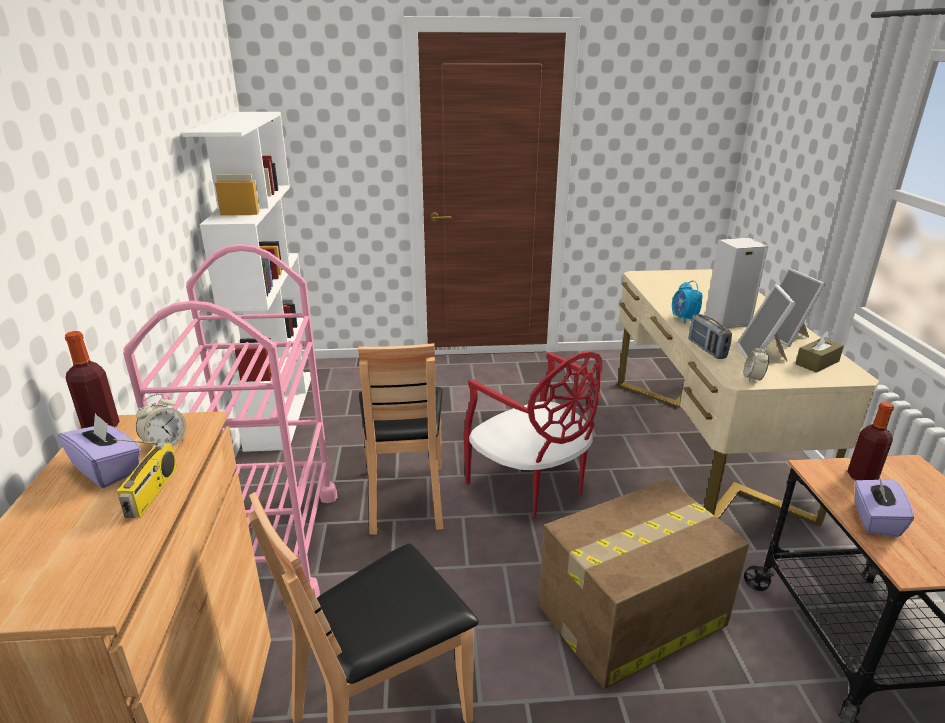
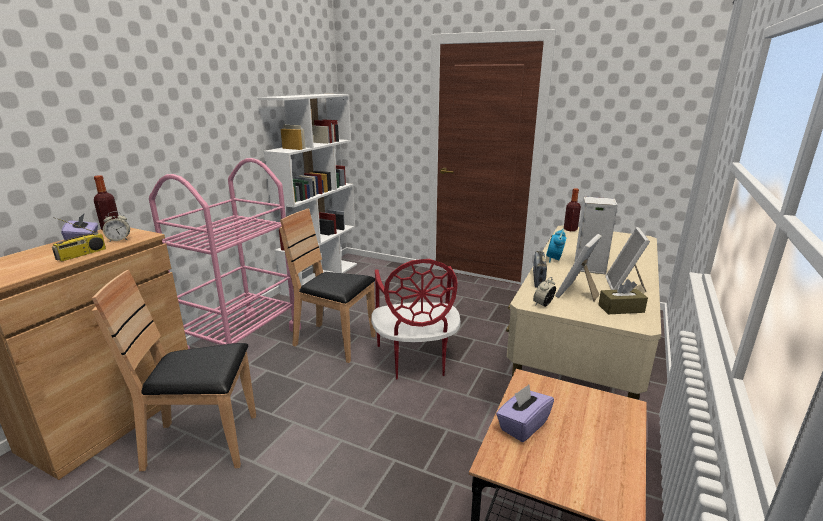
camera: 30 degrees right, 5 degrees down
brown chair [358,343,443,534] -> brown chair turned 90 degrees clockwise [279,208,376,363]
cardboard box [539,480,749,690] -> none
bottle [847,402,894,481] -> bottle moved to [564,188,581,231]

